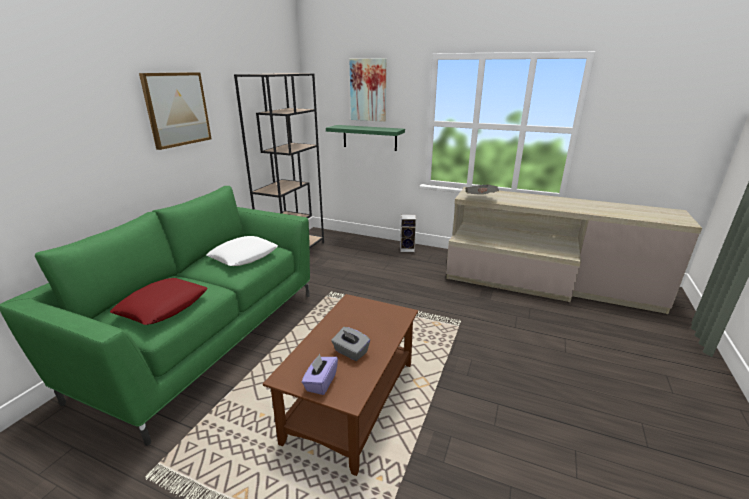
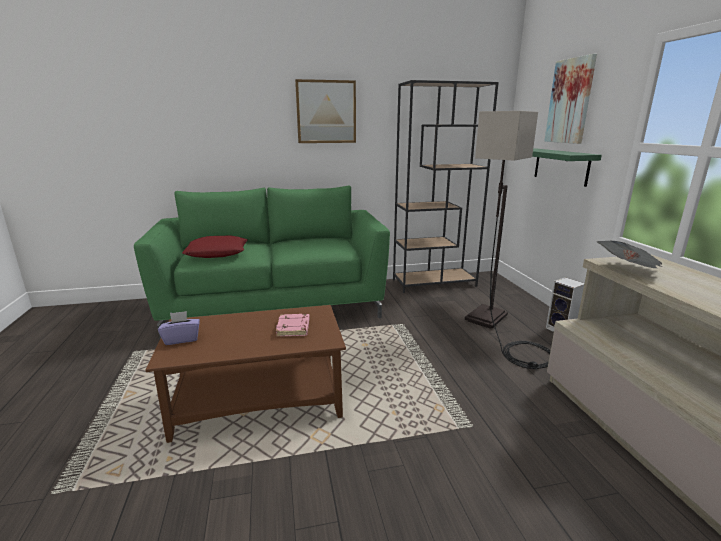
camera: 55 degrees right, 5 degrees down
white pillow [206,236,278,266] -> none
grey tissue box [331,327,370,361] -> none
none -> pink book [276,314,310,337]
none -> floor lamp [465,111,551,370]

